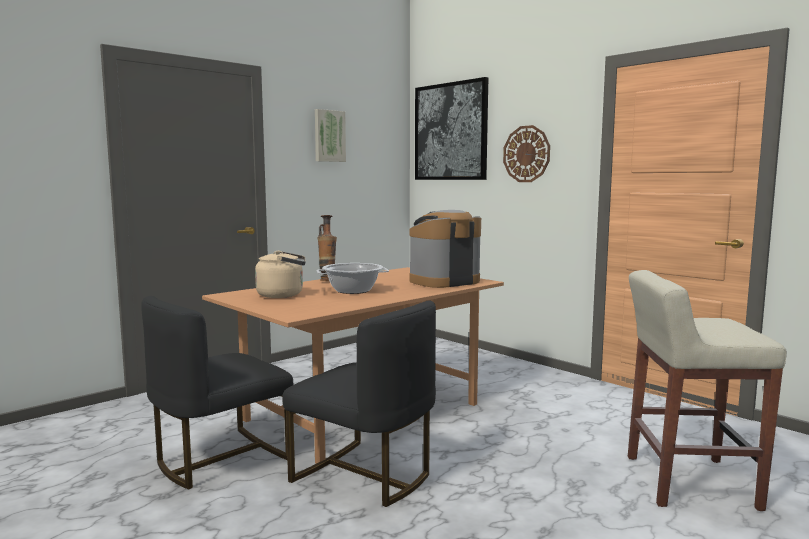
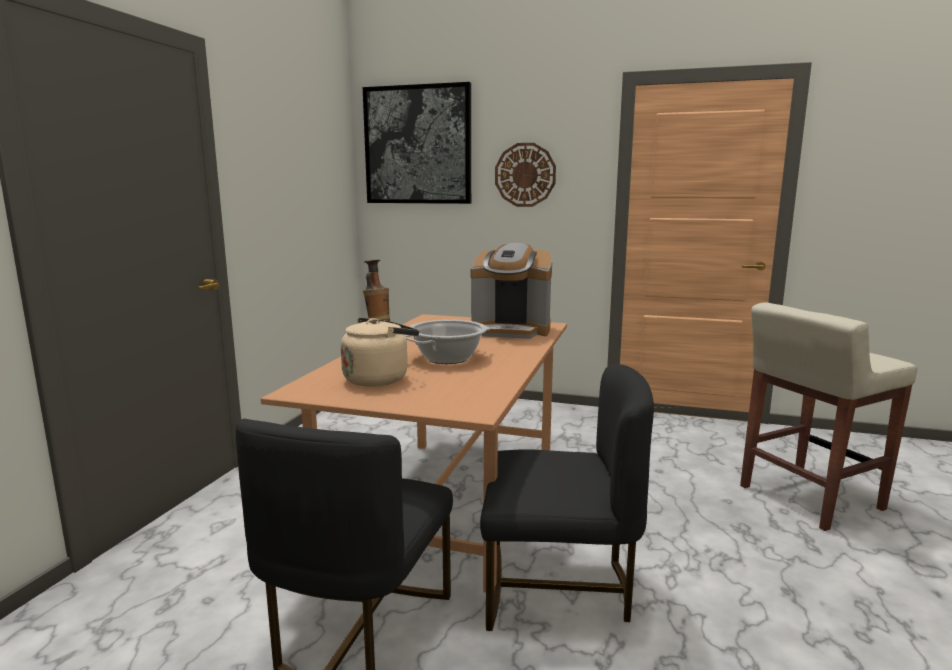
camera: 30 degrees left, 5 degrees up
picture [315,109,346,162] -> none
coffee machine [410,210,481,288] -> coffee machine turned 105 degrees counterclockwise [471,243,552,339]

